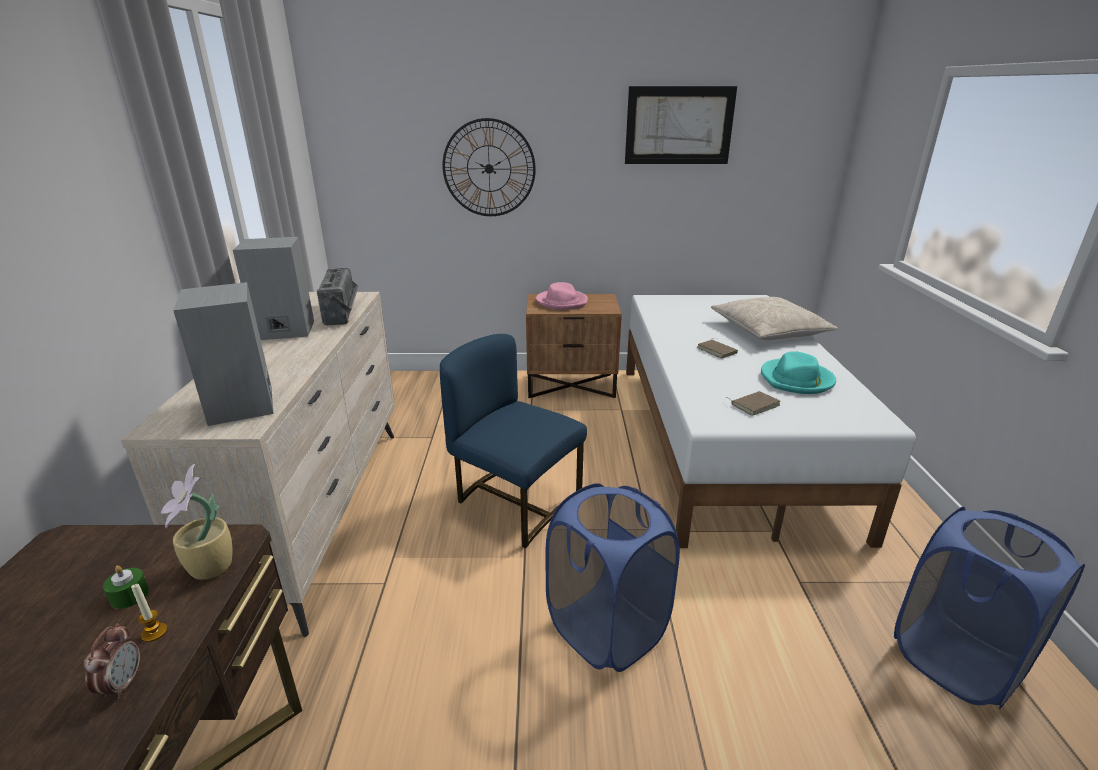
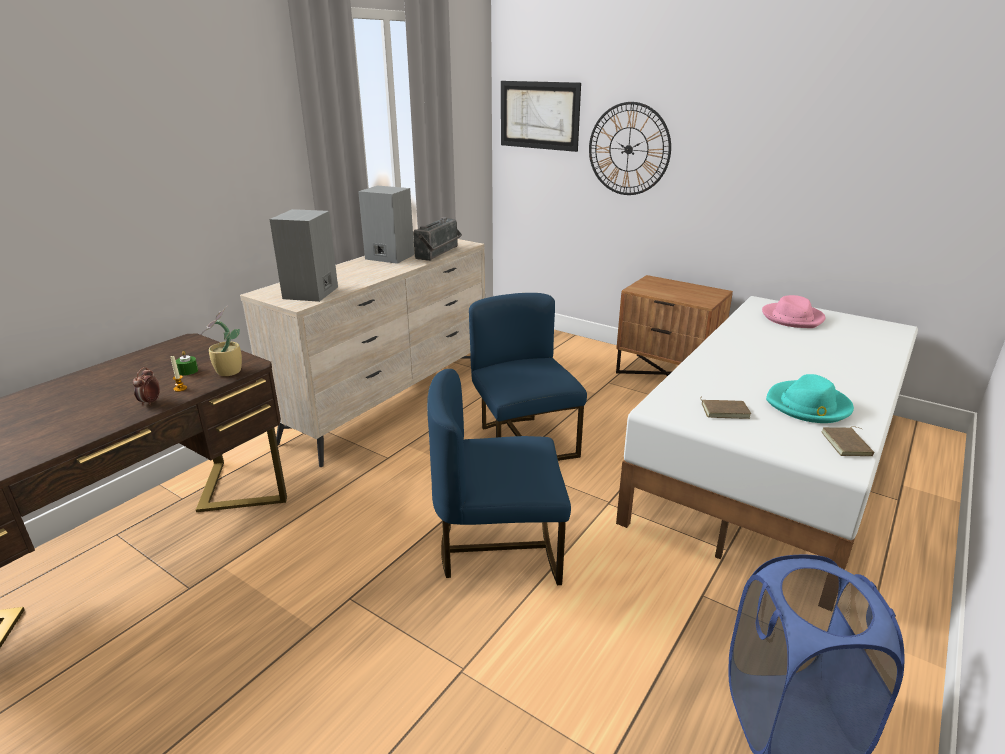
camera: 35 degrees right, 0 degrees up
alarm clock [83,623,140,699] -> alarm clock turned 150 degrees clockwise [133,367,160,406]
pink hat [536,282,588,310] -> pink hat moved to [762,295,826,328]
blue laundry basket [546,483,680,672] -> blue chair [427,369,571,585]
picture [625,86,737,164] -> picture moved to [501,81,581,152]
brown book [697,338,738,358] -> brown book moved to [821,426,874,456]
beige pillow [711,297,838,340] -> none

